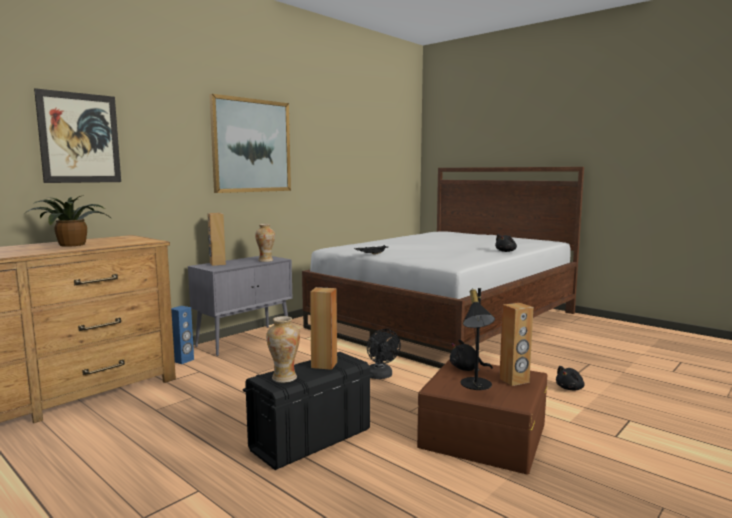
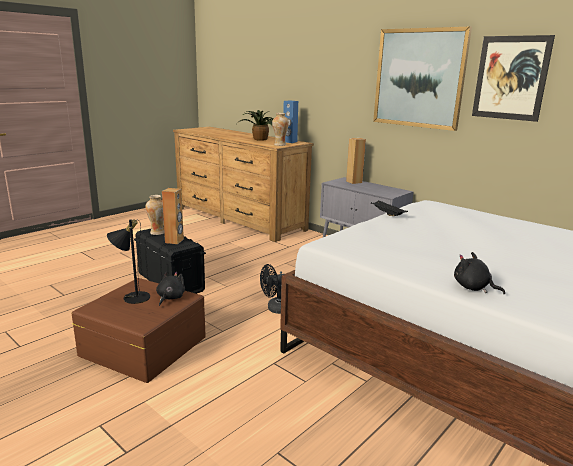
camera: 90 degrees right, 10 degrees up
picture [34,88,121,183] -> picture moved to [472,35,555,122]
blue speaker [171,306,194,364] -> blue speaker moved to [283,100,298,143]
vase [255,224,275,262] -> vase moved to [272,113,289,146]
brown speaker [499,303,533,386] -> none
black plush toy [556,366,585,390] -> none

